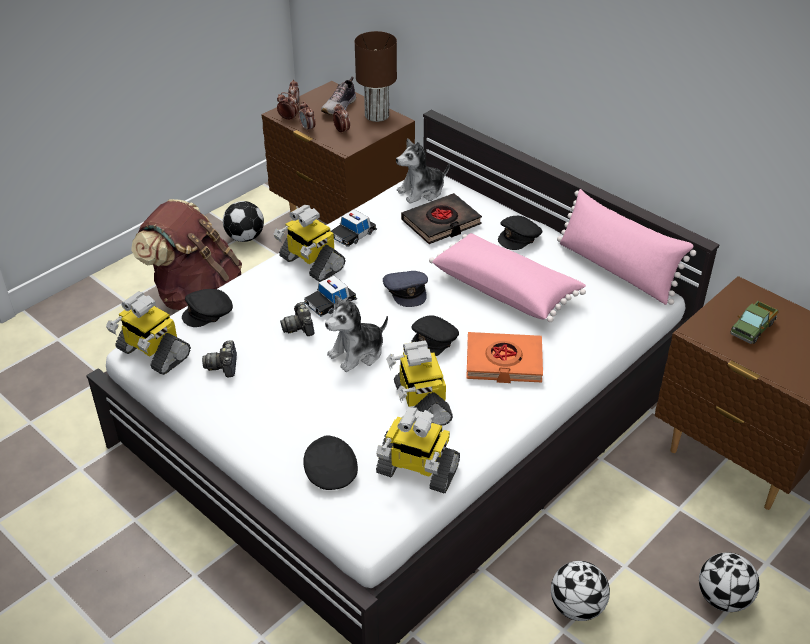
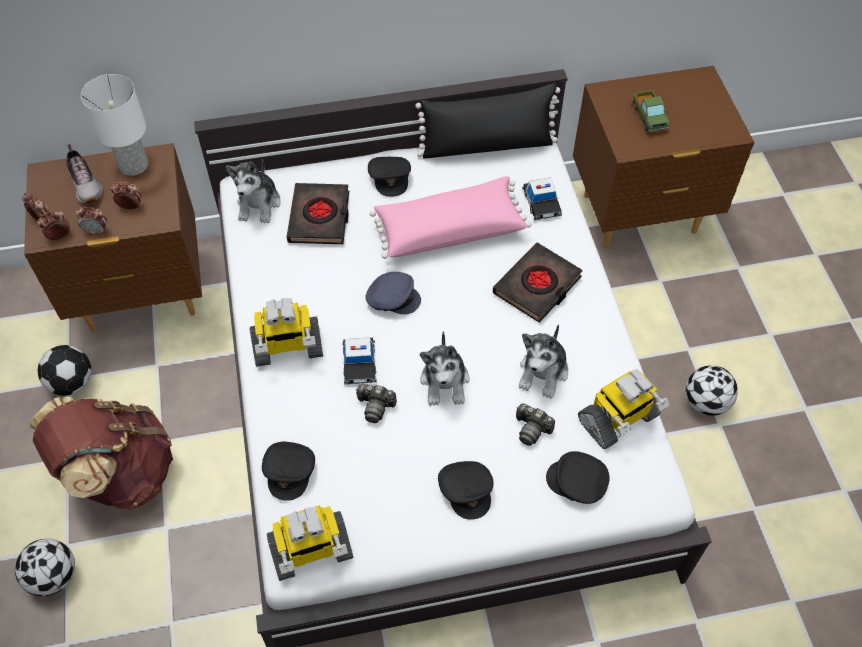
camera: 55 degrees left, 15 degrees up
camera [202,340,237,377] -> camera moved to [516,403,555,446]
toy car [331,209,377,247] -> toy car moved to [522,177,562,220]
brown table lamp [355,31,397,122] -> white table lamp [81,74,148,176]
toy robot [386,341,453,426] -> plush toy [519,324,568,399]
black cap [411,315,459,356] -> black cap moved to [438,461,493,520]
orange book [466,332,543,383] -> black book [493,243,583,323]
pink pillow [557,189,696,305] -> black pillow [415,83,560,159]
football [699,552,759,612] -> football moved to [15,538,75,596]

